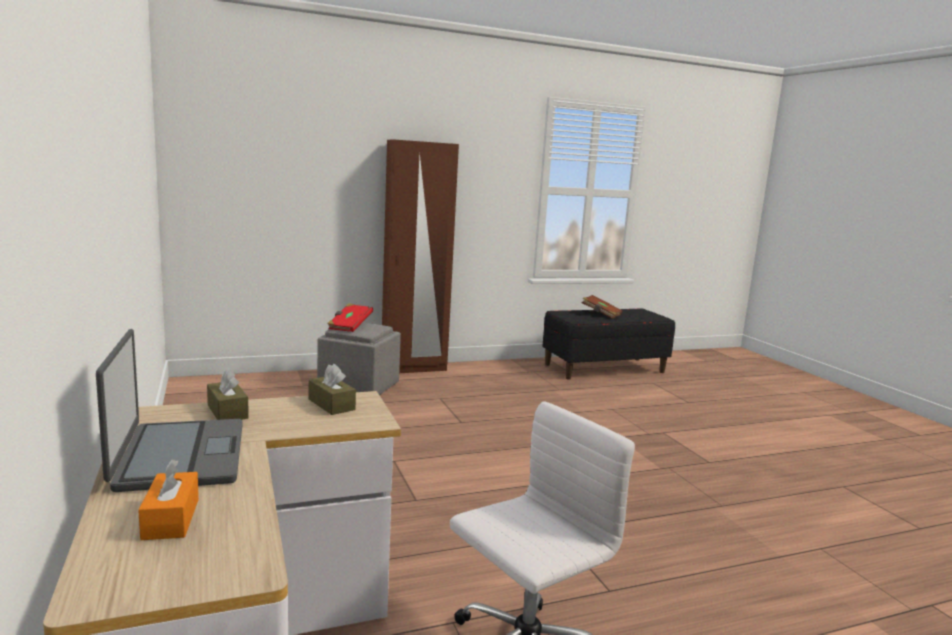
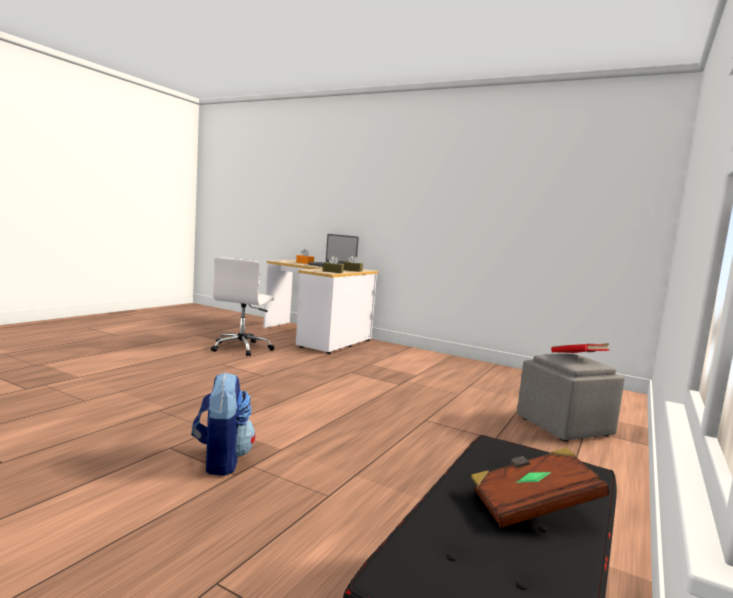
camera: 140 degrees right, 5 degrees down
brown wardrobe [382,139,459,373] -> none
none -> backpack [192,372,255,476]

